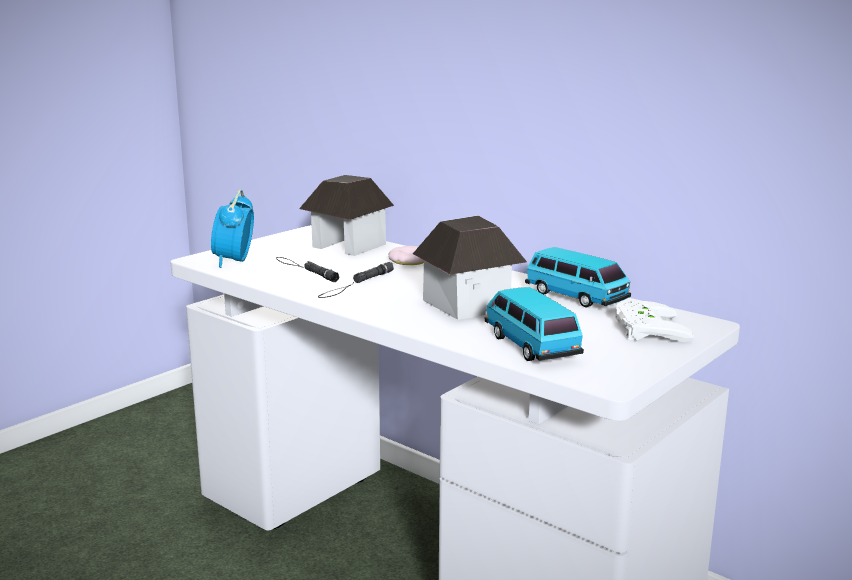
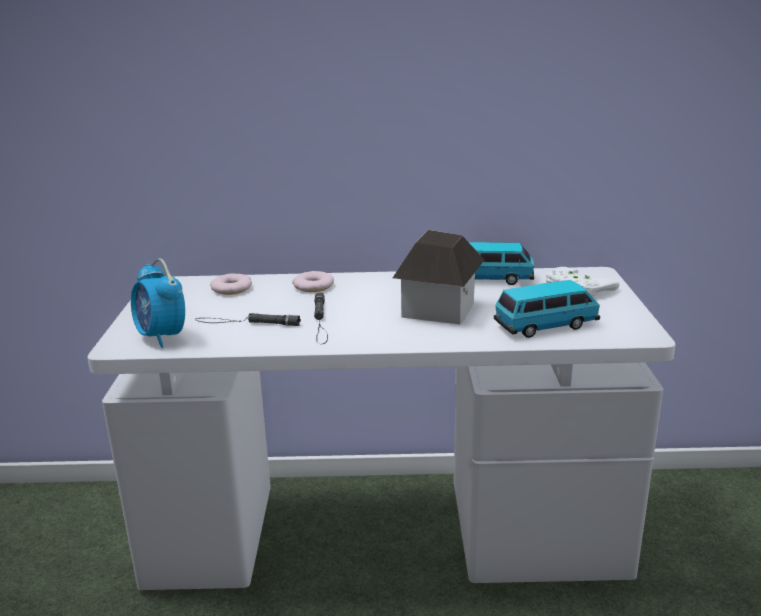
camera: 40 degrees left, 5 degrees up
toy house [299,175,394,256] -> donut [210,273,252,295]
toy car [485,287,584,361] -> toy car turned 135 degrees clockwise [494,280,600,338]

